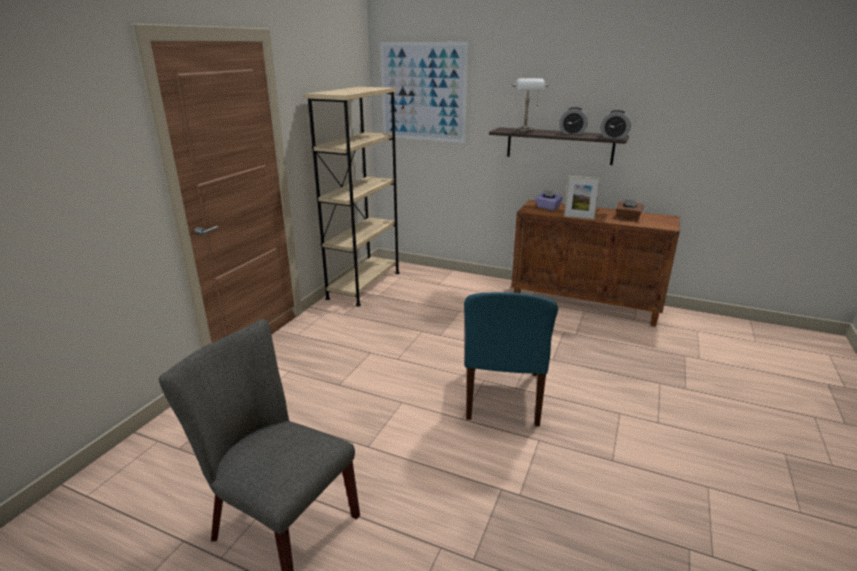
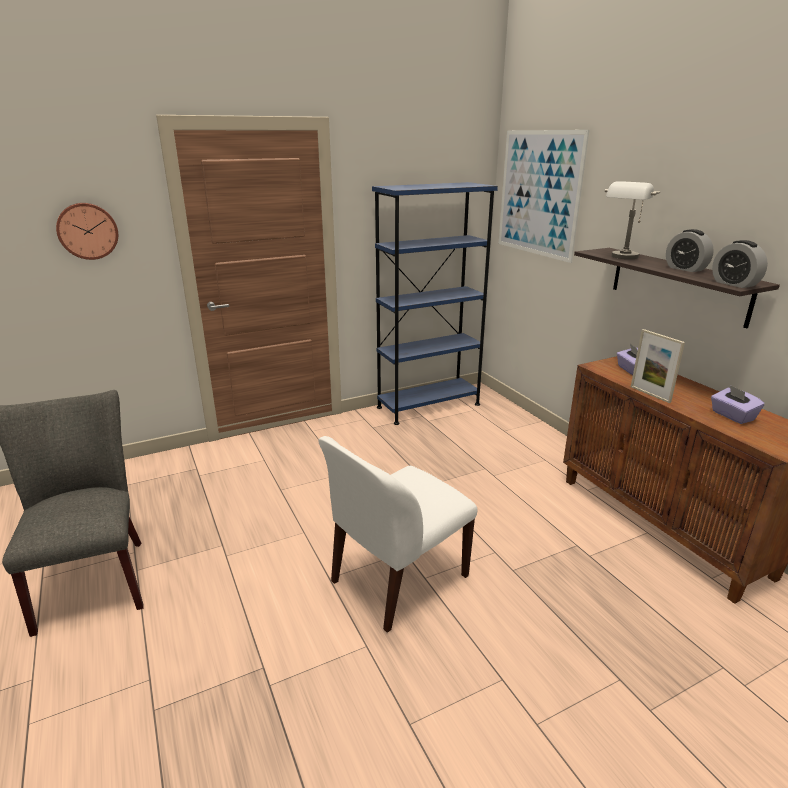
camera: 40 degrees right, 0 degrees up
beige bookcase [305,87,400,306] -> blue bookcase [372,182,498,425]
blue chair [464,292,558,427] -> white chair [318,436,478,633]
brown tissue box [616,199,644,220] -> purple tissue box [711,385,765,424]
none -> wall clock [56,203,118,260]

